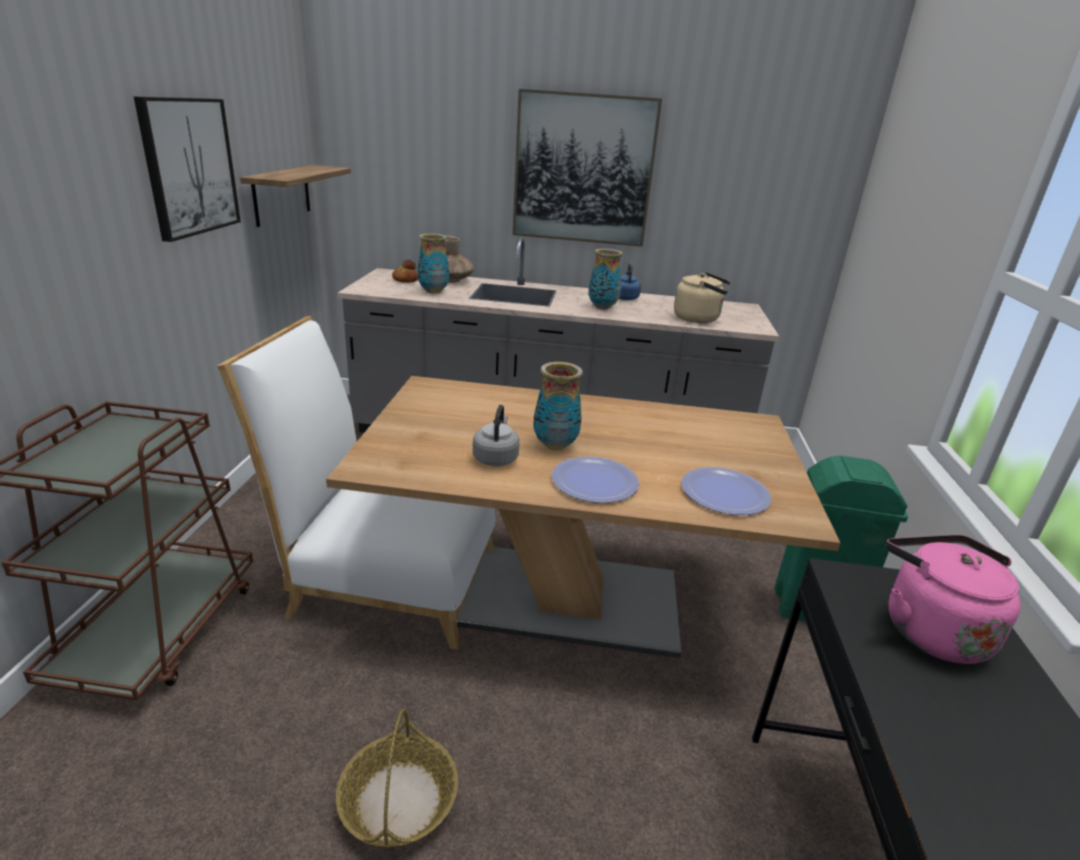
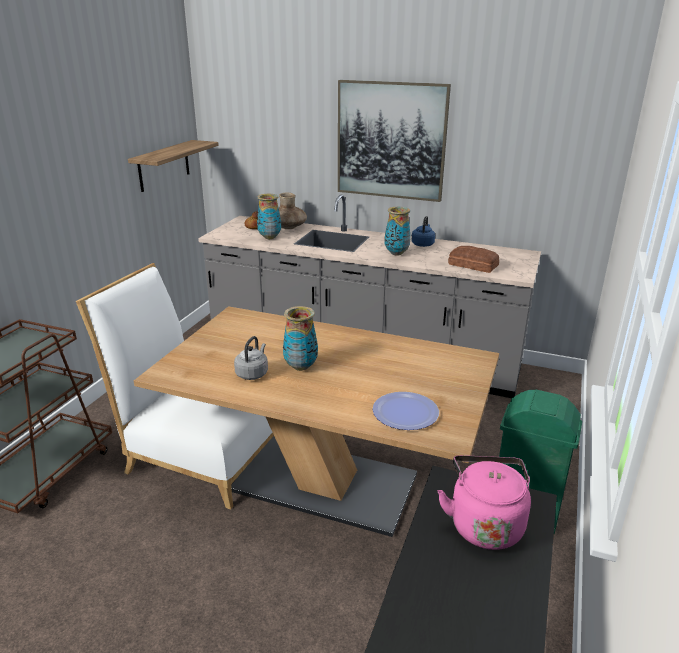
camera: 15 degrees right, 0 degrees up
picture [134,97,241,242] -> none
basket [336,709,458,847] -> none
plate [552,456,639,503] -> none
beige kettle [674,272,731,323] -> bread [448,246,499,273]

